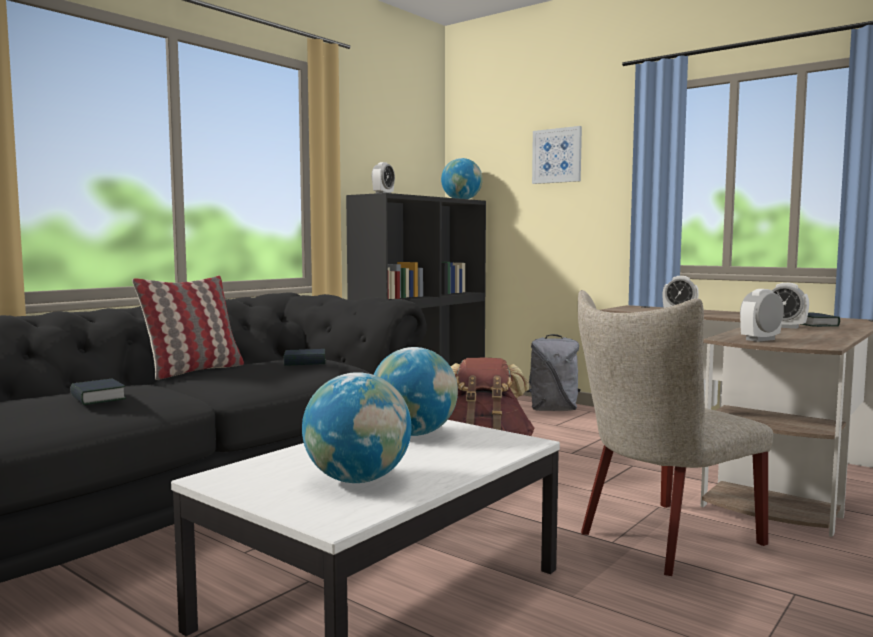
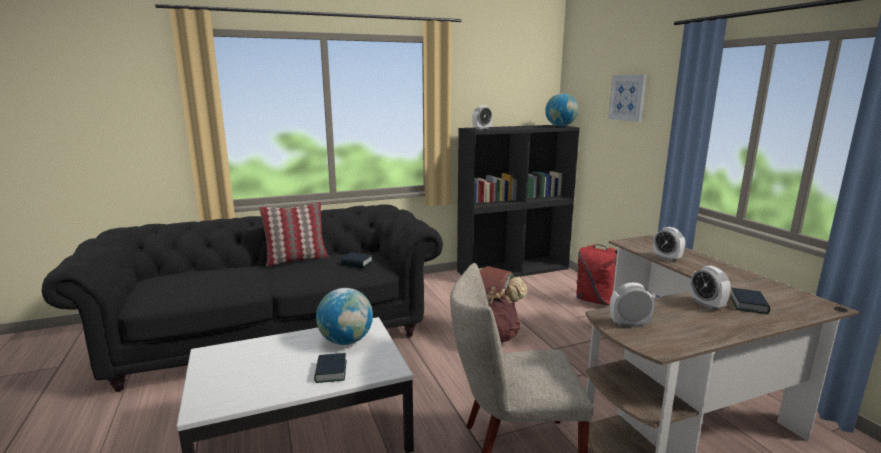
camera: 30 degrees right, 10 degrees up
book [70,379,126,405] -> book moved to [314,353,347,383]
globe [302,372,411,483] -> none
grey backpack [527,334,581,411] -> red backpack [576,244,617,305]

